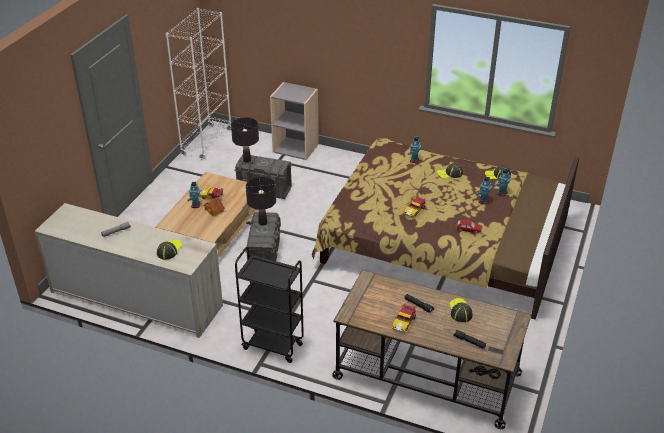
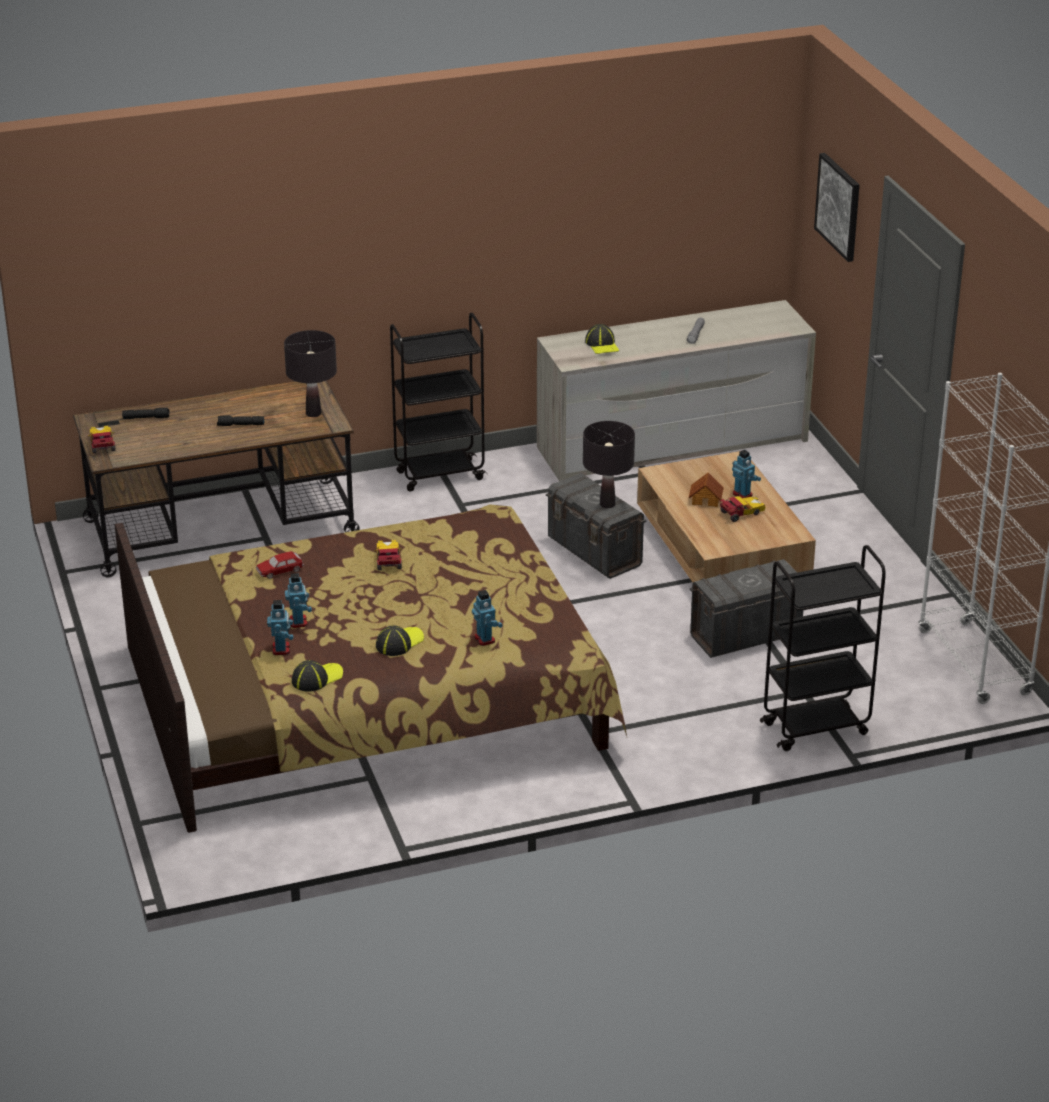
camera: 140 degrees right, 5 degrees down
black table lamp [231,117,259,162] -> black table lamp moved to [284,330,337,417]
grey bookcase [270,82,319,160] -> black cart [759,545,886,751]
toy car [392,304,416,333] -> toy car moved to [88,425,116,453]
cap [449,298,473,322] -> none
none -> picture [814,153,860,262]

